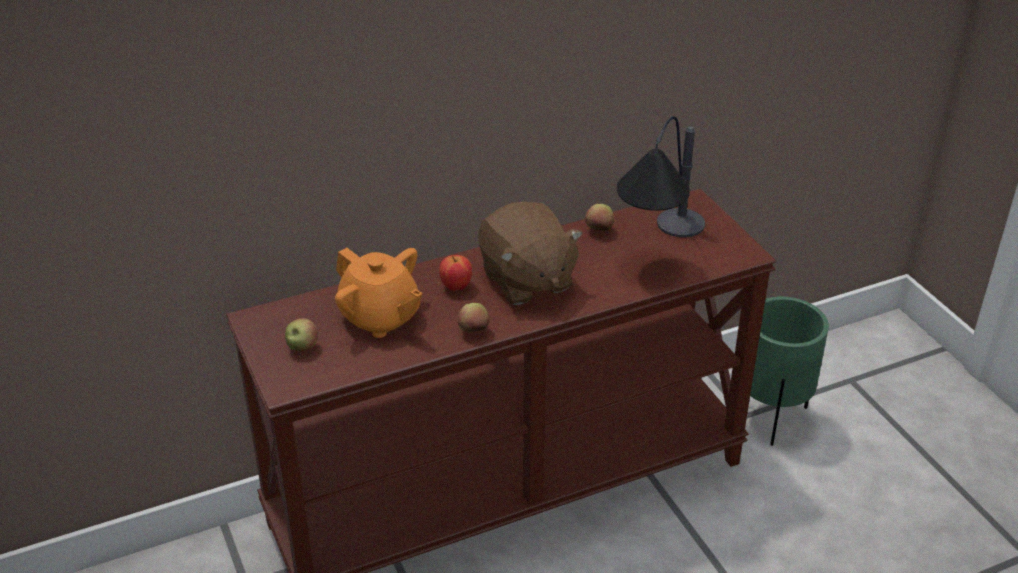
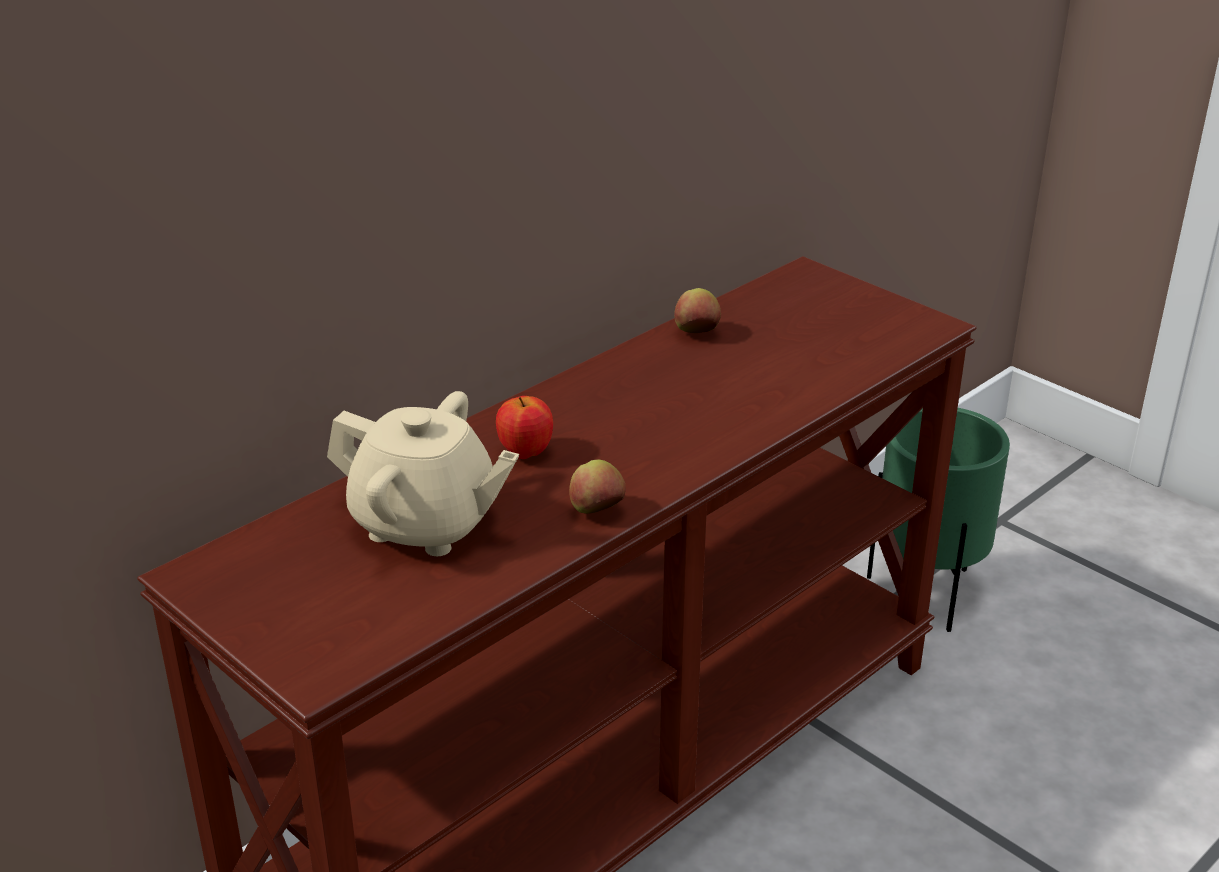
camera: 20 degrees left, 5 degrees down
apple [285,318,318,351] -> none
orange teapot [335,248,422,338] -> beige teapot [327,391,519,556]
brown plush toy [478,202,583,305] -> none
table lamp [617,116,705,237] -> none

